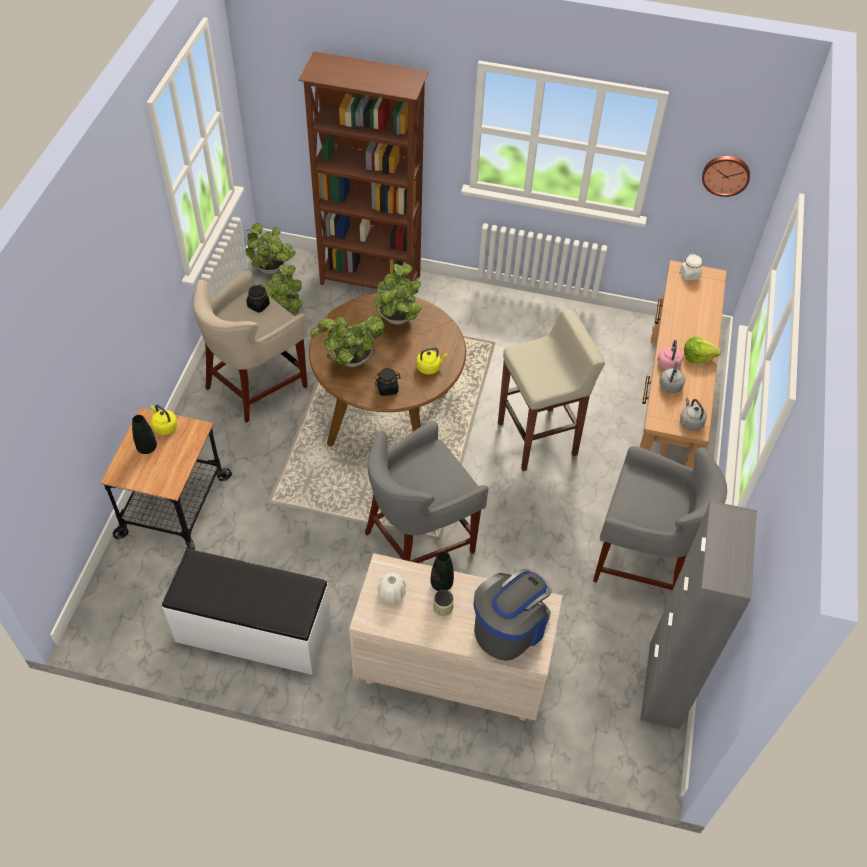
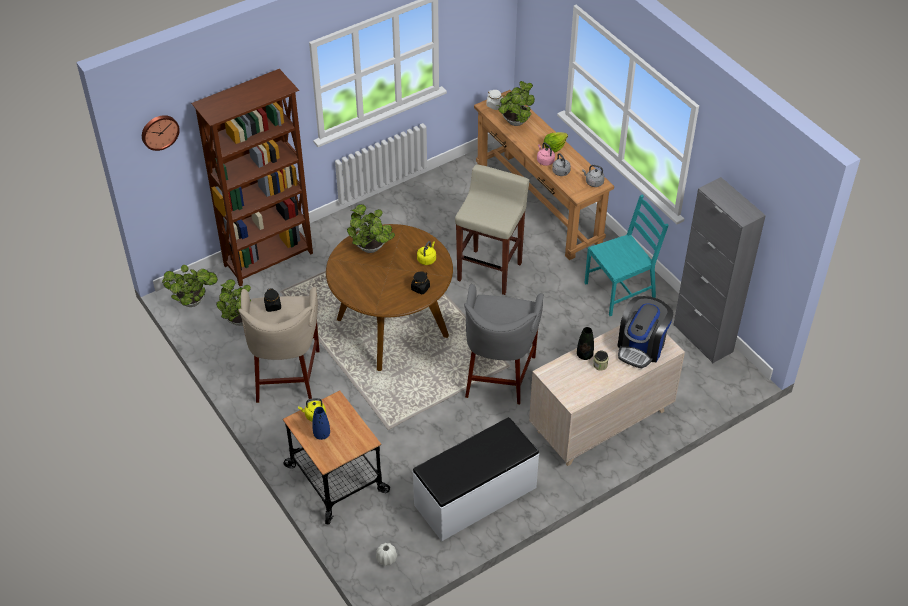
camera: 45 degrees left, 5 degrees down
black vase [132,415,157,454] -> blue vase [312,407,330,440]
potted plant [310,315,384,367] -> potted plant moved to [496,81,535,126]
white vase [377,572,406,603] -> white vase moved to [376,543,397,566]
coffee machine [474,569,552,661] -> coffee machine turned 150 degrees counterclockwise [618,296,673,368]
grey stool [593,446,727,590] -> turquoise chair [585,195,669,316]
wall clock [702,156,750,197] -> wall clock moved to [142,115,180,151]

